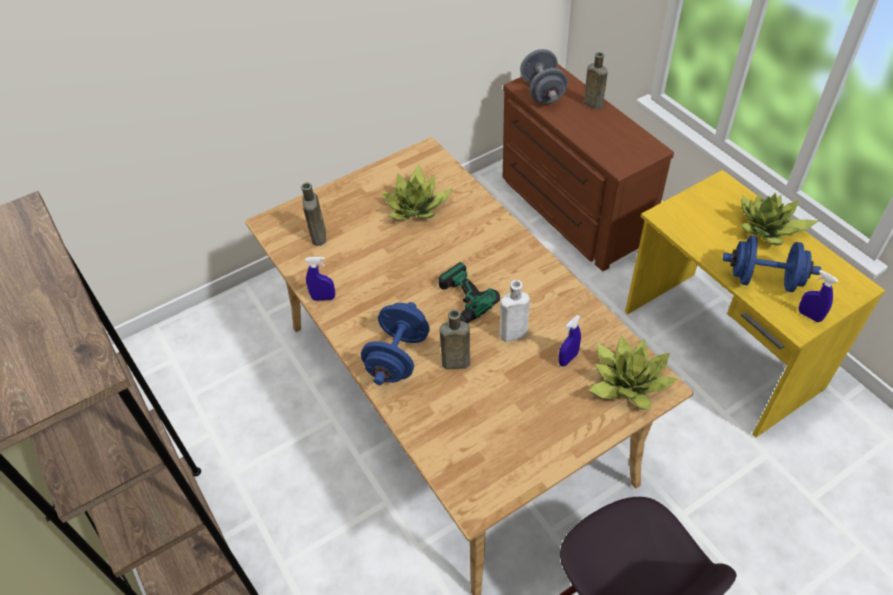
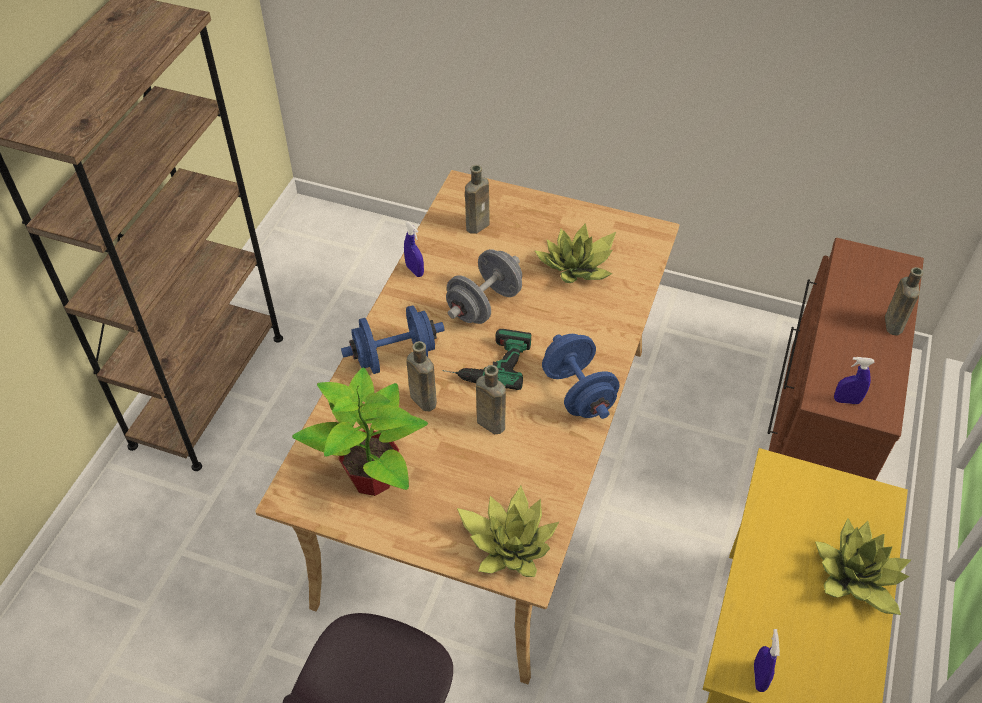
camera: 50 degrees right, 0 degrees up
white bottle [499,280,530,342] -> brown bottle [476,365,506,434]
grey dumbbell [520,49,568,104] -> grey dumbbell moved to [446,249,522,324]
blue spray bottle [558,315,581,367] -> blue spray bottle moved to [834,357,875,404]
blue dumbbell [722,236,821,292] -> blue dumbbell moved to [542,334,619,419]
none -> potted plant [292,368,428,496]

